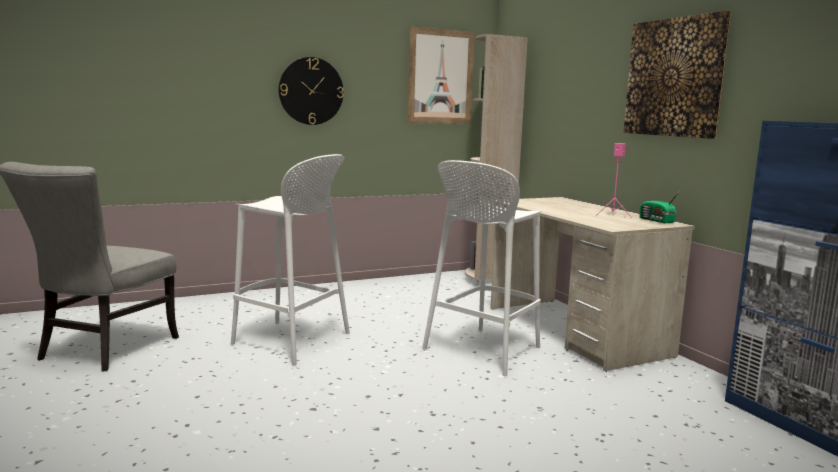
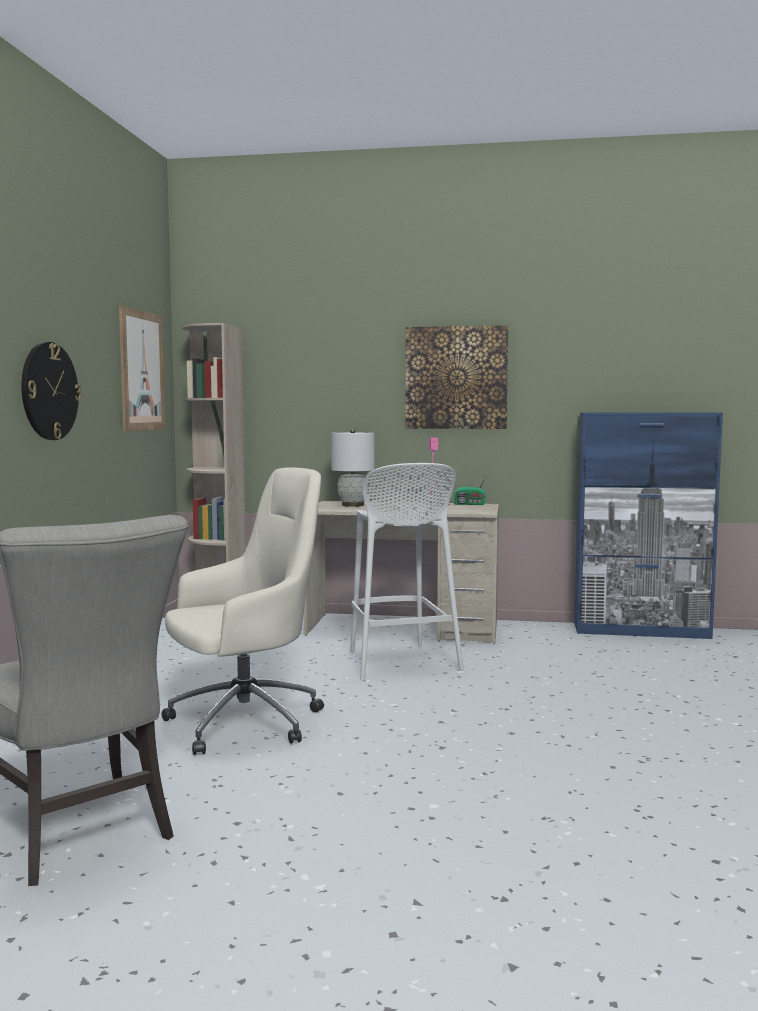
camera: 55 degrees left, 5 degrees down
white stool [231,154,350,365] -> beige office chair [162,468,324,755]
none -> white table lamp [331,429,374,507]

